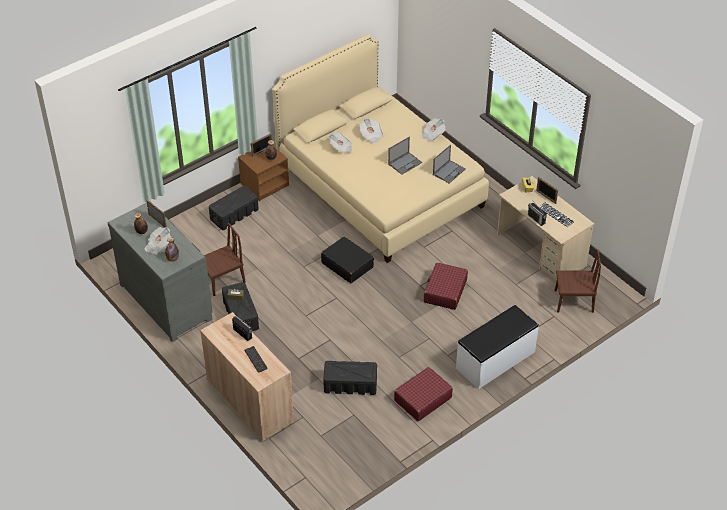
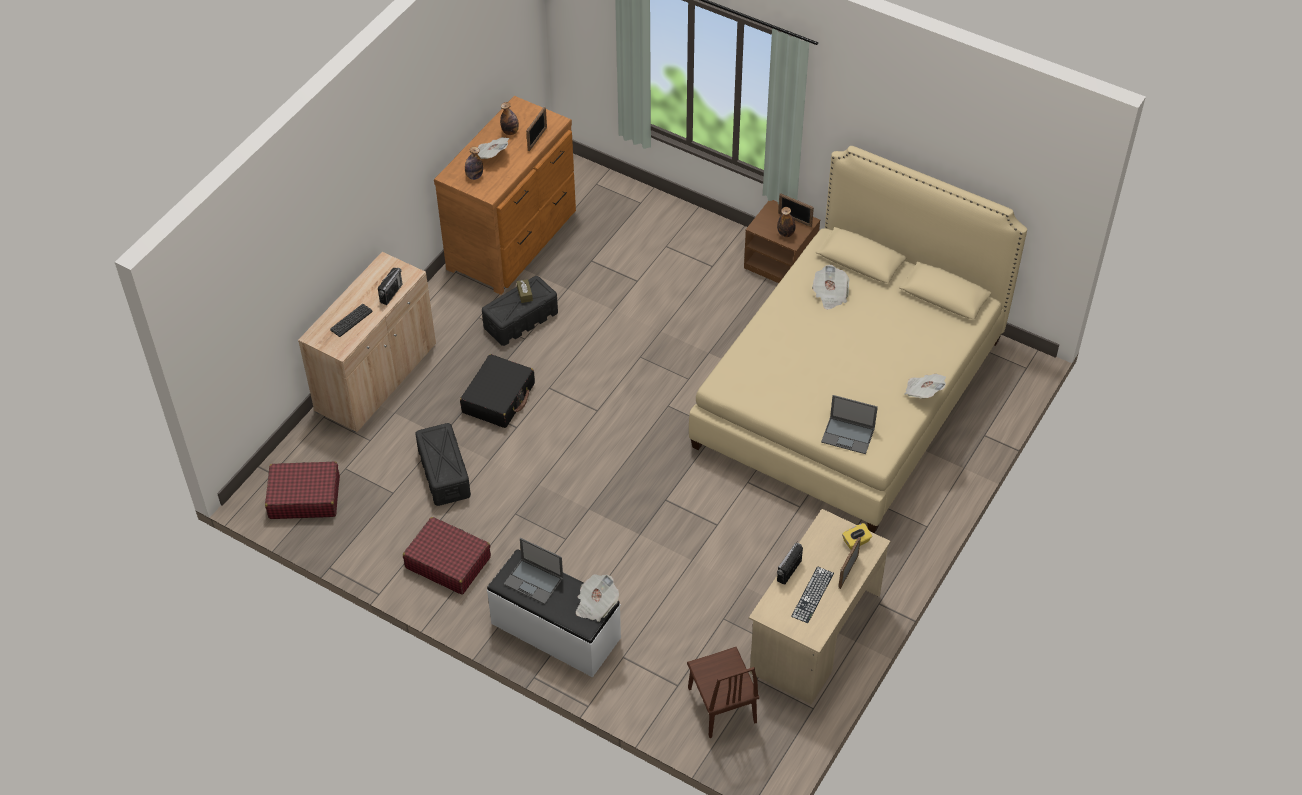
camera: 70 degrees right, 5 degrees up
grey dresser [108,203,213,342] -> brown dresser [434,96,576,295]
brown chair [204,223,246,296] -> none
black storage box [209,186,259,230] -> none
black suitcase [321,237,374,283] -> black suitcase moved to [460,354,535,428]
newspaper [360,118,384,144] -> newspaper moved to [576,574,619,622]
laptop [388,137,422,175] -> laptop moved to [504,538,563,604]
red suitcase [424,263,468,310] -> red suitcase moved to [265,461,340,519]

